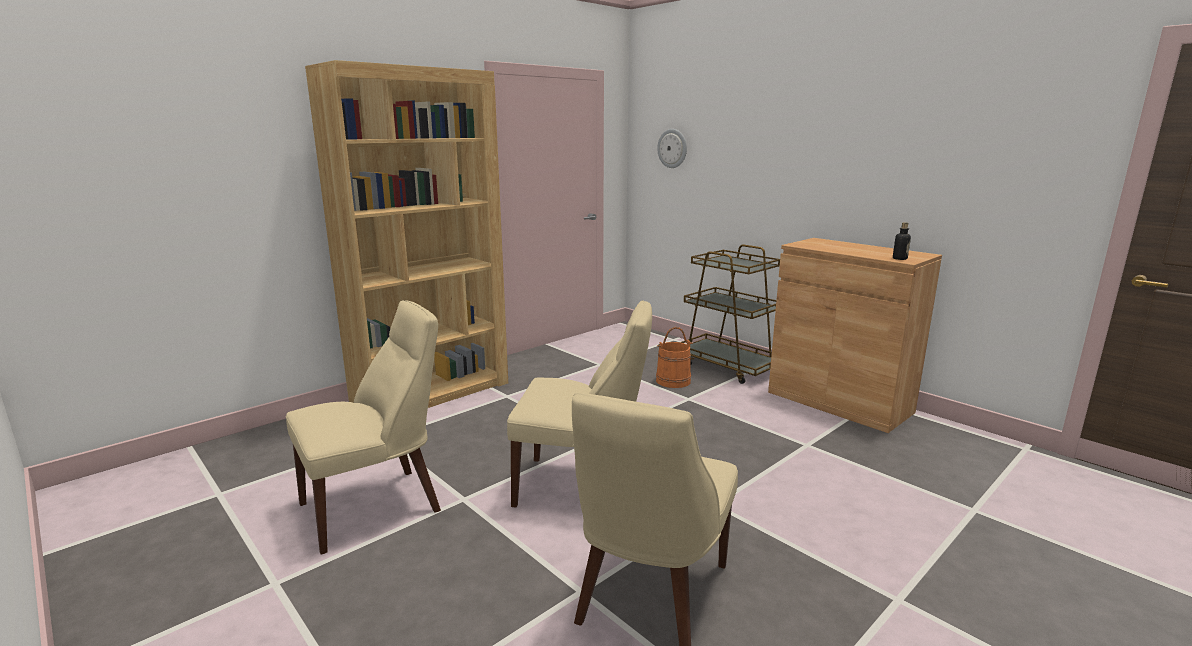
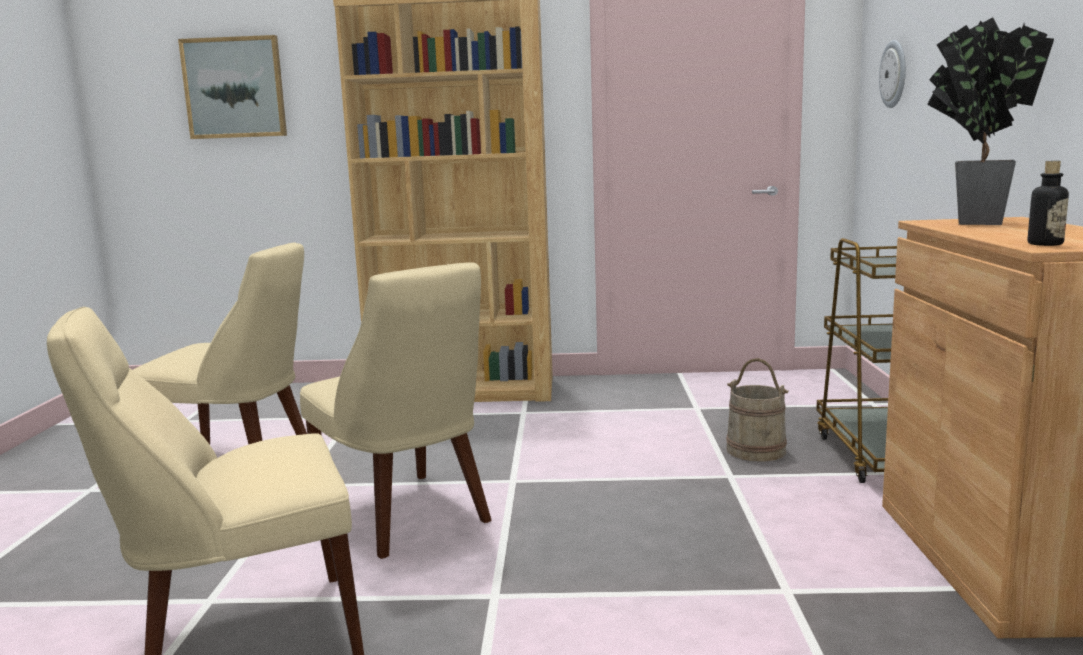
camera: 45 degrees right, 5 degrees down
orange bucket [656,327,692,388] -> beige bucket [726,358,789,462]
none -> picture [178,35,287,139]
none -> potted plant [927,17,1054,225]

